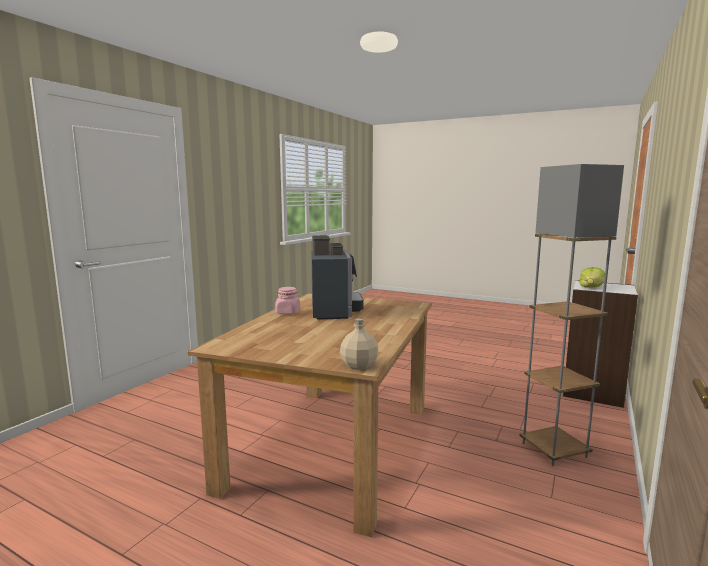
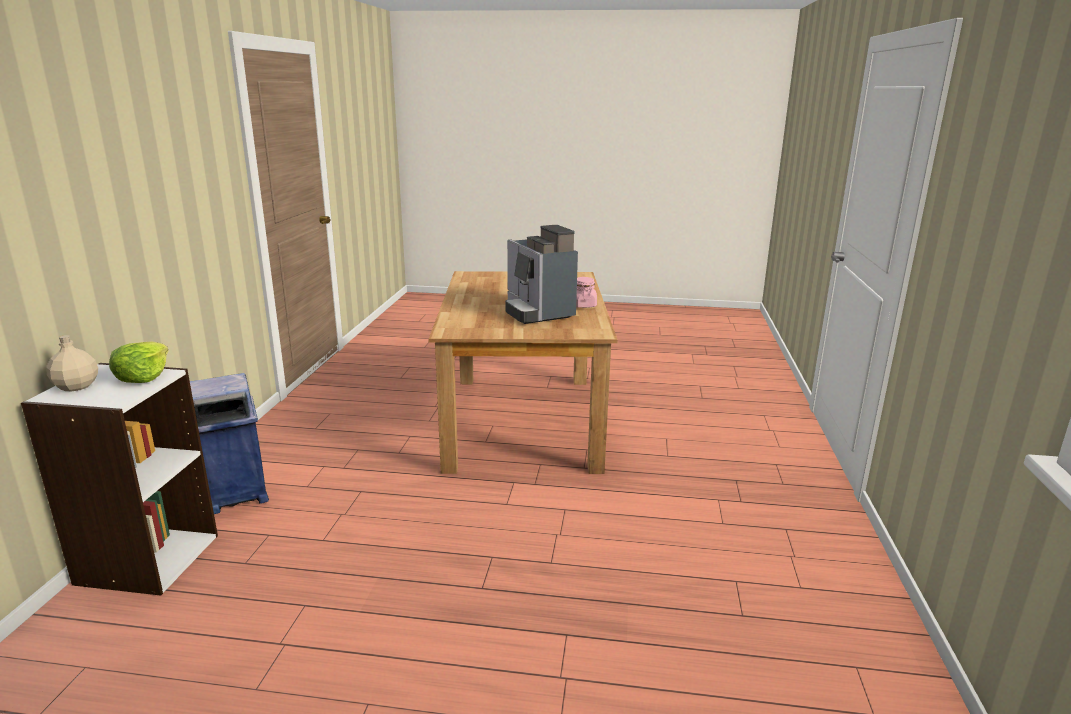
camera: 160 degrees right, 10 degrees up
beige bottle [340,318,378,370] -> beige bottle moved to [46,335,98,391]
grey floor lamp [520,164,624,466] -> none
none -> blue trash can [190,373,269,514]

